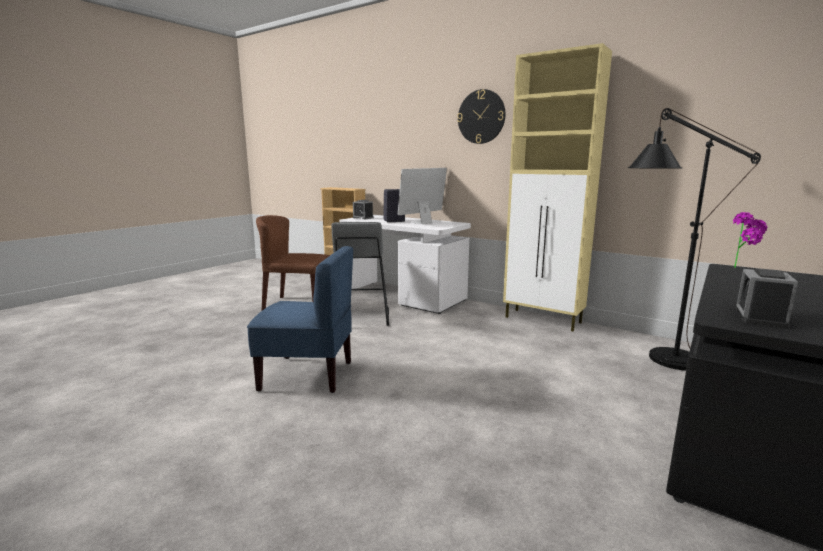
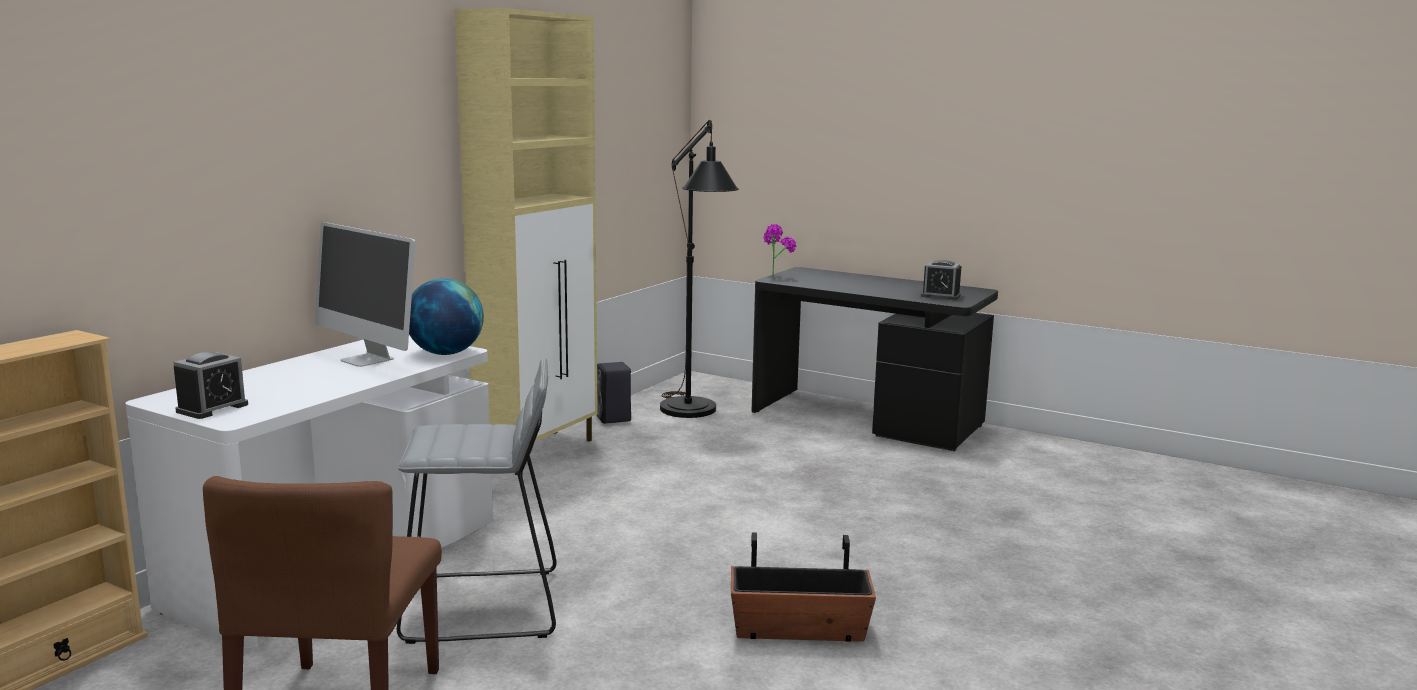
camera: 95 degrees left, 0 degrees up
blue chair [247,246,353,393] -> planter [731,532,876,642]
black speaker [384,189,405,222] -> black speaker moved to [596,362,631,424]
wall clock [457,89,505,144] -> none
none -> globe [409,278,484,355]

